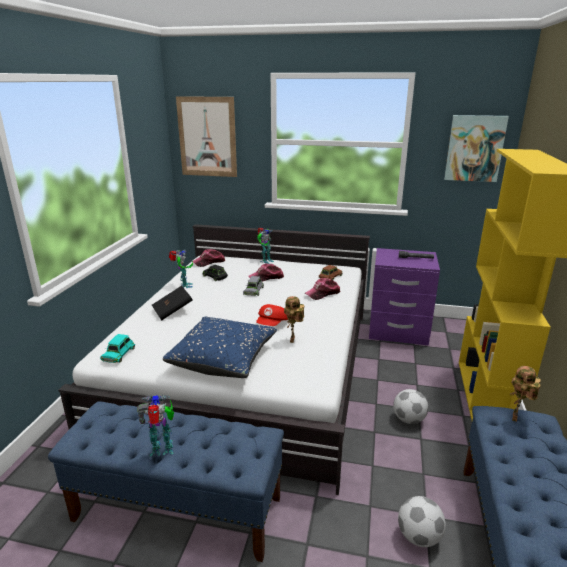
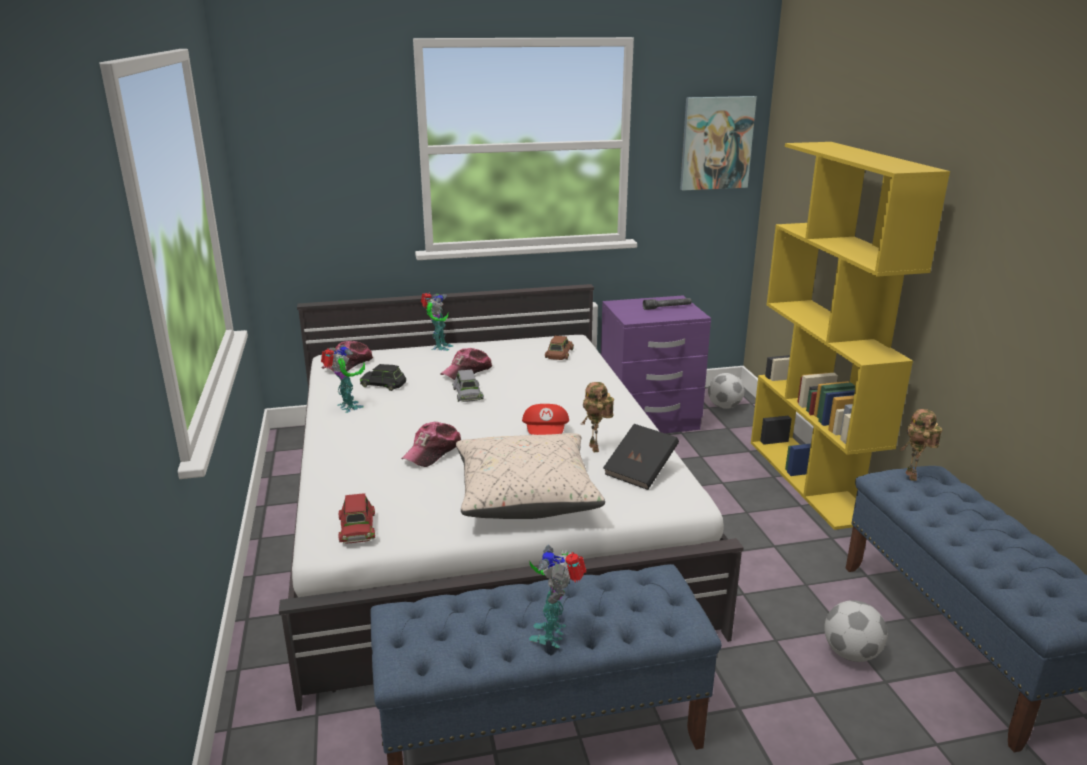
camera: 25 degrees left, 0 degrees up
turquoise toy car [100,334,135,363] -> red toy car [338,493,375,543]
toy robot [137,395,174,456] -> toy robot turned 45 degrees counterclockwise [529,545,586,648]
black book [152,286,193,320] -> black book moved to [603,424,679,490]
blue pillow [163,317,277,378] -> beige pillow [456,433,605,519]
picture [176,96,237,177] -> none
cap [304,278,341,300] -> cap moved to [401,422,461,467]
football [393,389,428,424] -> football moved to [708,373,744,409]

